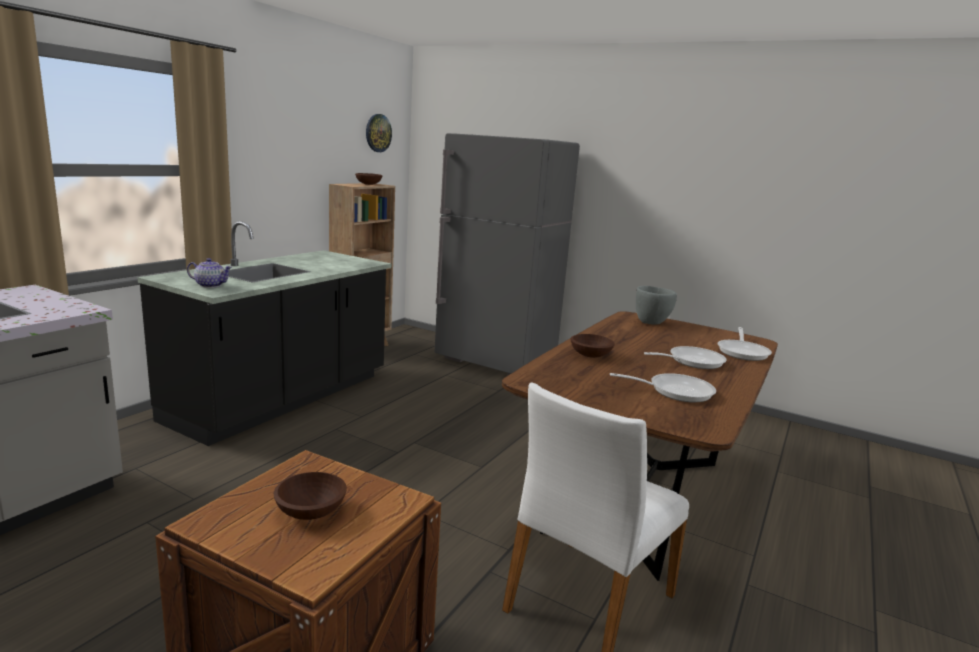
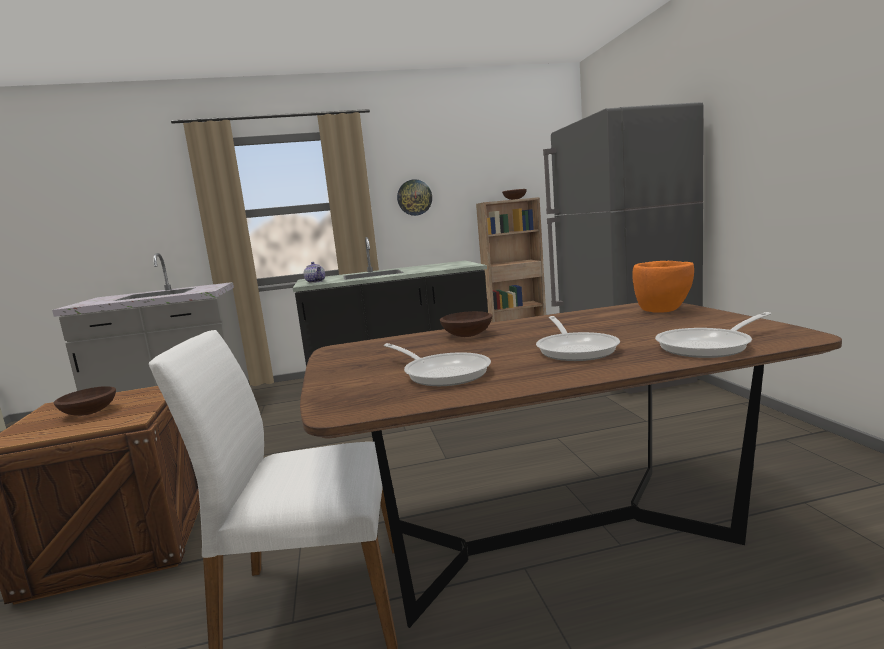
camera: 50 degrees right, 5 degrees down
wall clock [366,114,392,152] -> wall clock moved to [397,179,432,216]
grey bowl [636,286,677,325] -> orange bowl [632,261,694,313]
frying pan [644,346,727,369] -> frying pan turned 60 degrees clockwise [536,316,620,361]

